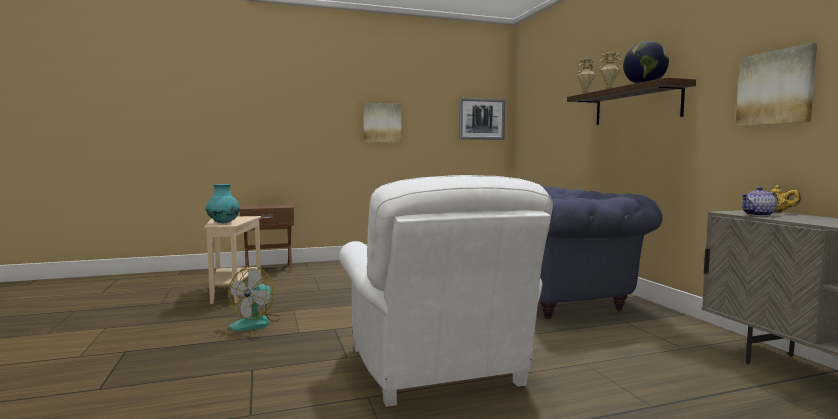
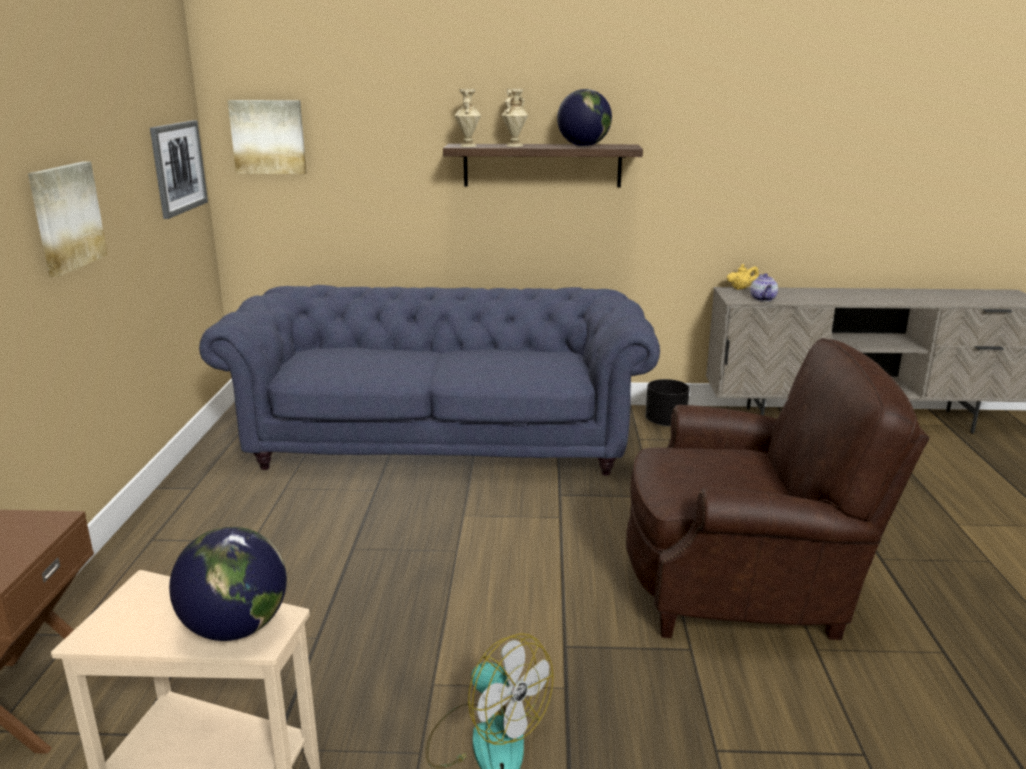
camera: 70 degrees left, 15 degrees up
turquoise vase [206,184,240,223] -> globe [169,527,287,641]
white armchair [339,175,553,407] -> brown armchair [626,338,930,640]
picture [736,43,817,126] -> picture moved to [228,100,307,174]
none -> black planter [645,379,690,427]

